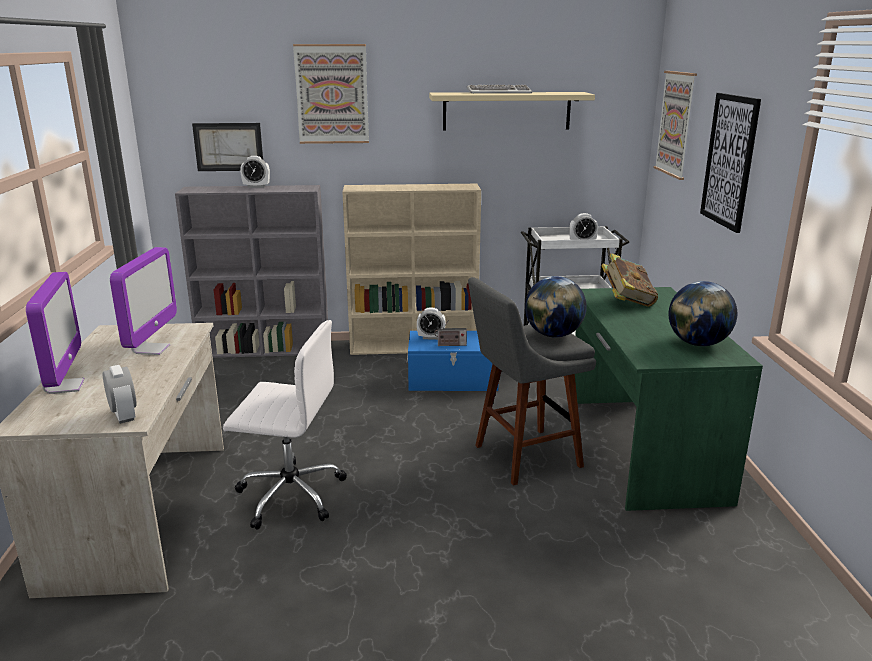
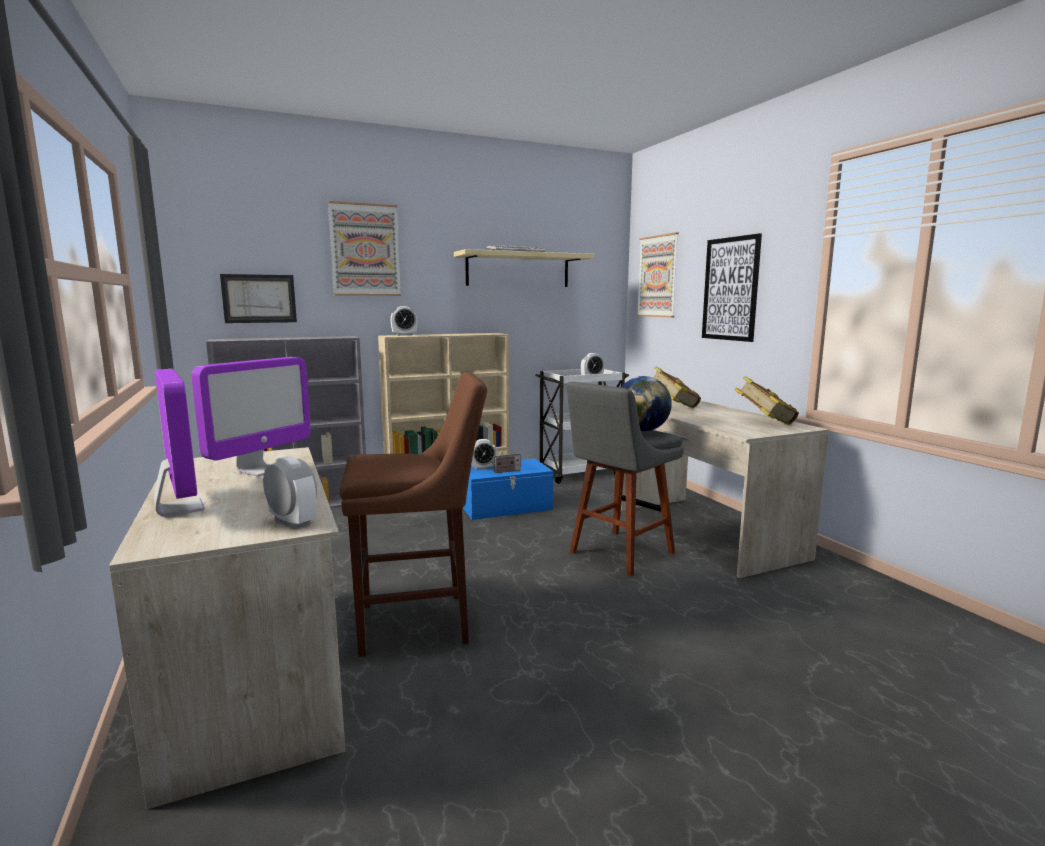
camera: 20 degrees left, 10 degrees down
monitor [110,247,177,355] -> monitor turned 45 degrees clockwise [191,357,311,477]
white office chair [223,320,347,530] -> brown stool [340,372,487,657]
alarm clock [240,156,270,188] -> alarm clock moved to [390,306,418,336]
green desk [575,287,763,511] -> beige desk [621,400,829,578]
globe [669,281,737,346] -> book [734,376,799,425]

